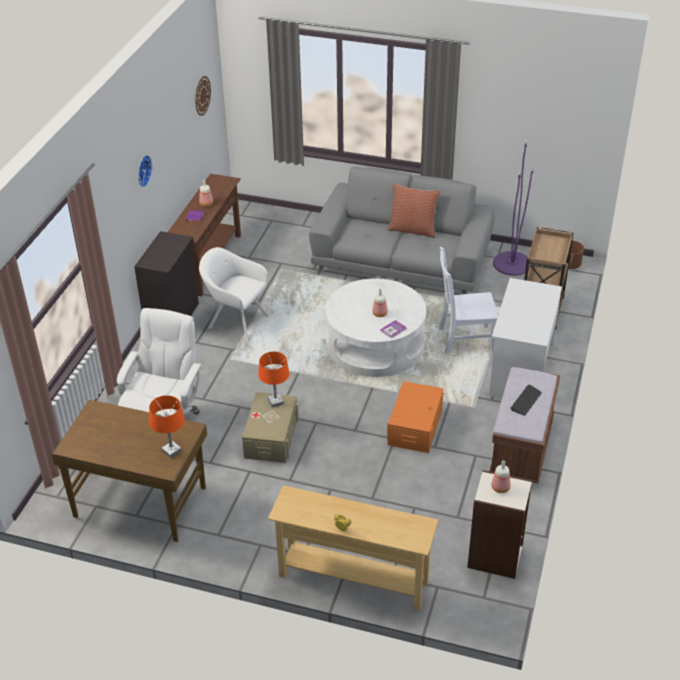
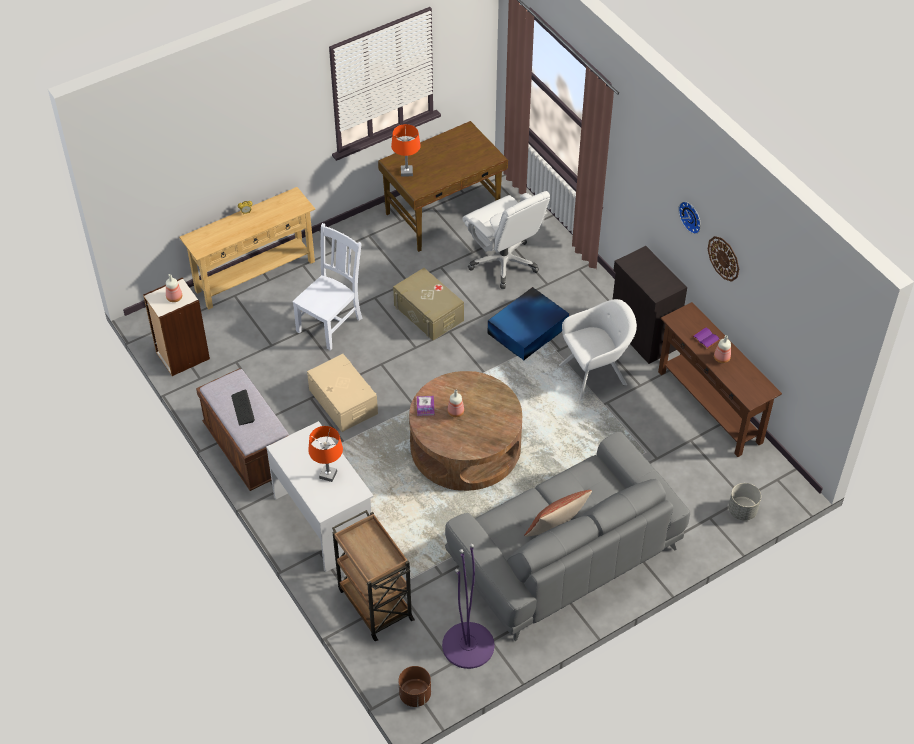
camera: 130 degrees right, 10 degrees up
wall clock [195,76,211,116] -> wall clock moved to [708,236,739,282]
orange table lamp [258,352,289,408] -> orange table lamp moved to [308,426,343,482]
white coffee table [325,279,426,377] -> brown coffee table [409,371,522,491]
orange storage box [387,381,444,453] -> beige storage box [307,354,378,432]
white chair [439,247,498,354] -> white chair moved to [293,223,363,351]
none -> blue storage box [488,287,569,360]
none -> grey planter [728,483,761,520]

